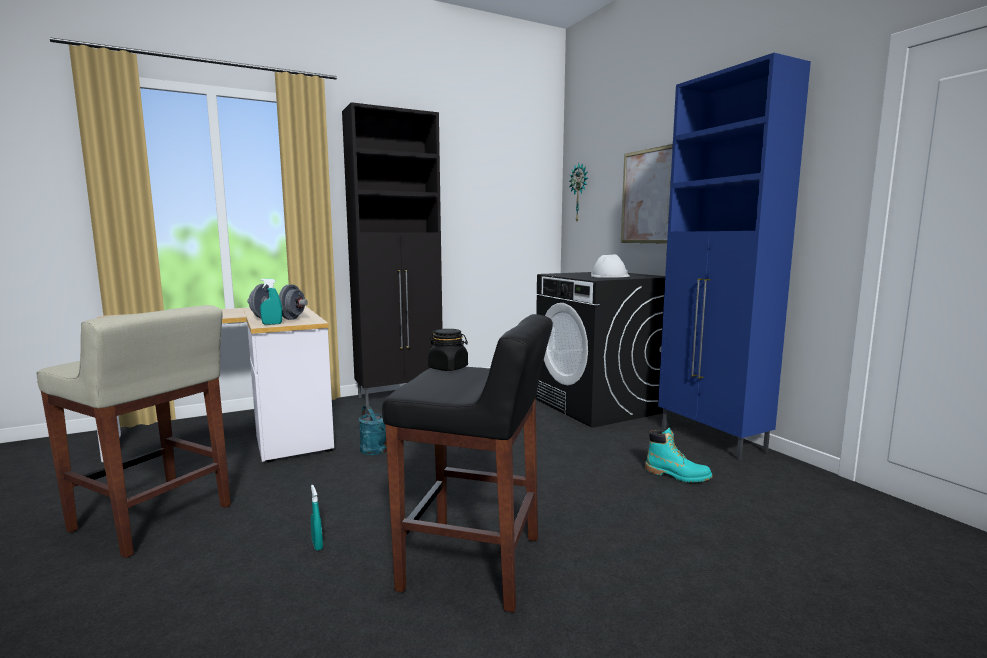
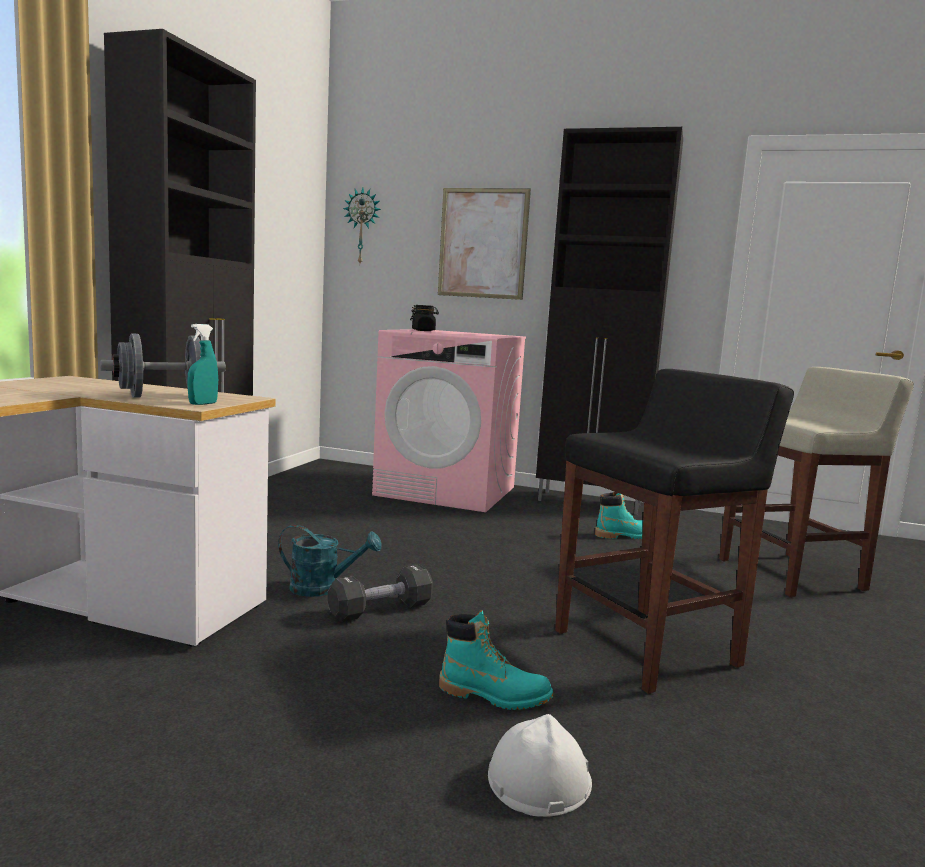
camera: 45 degrees left, 0 degrees up
beige stool [37,305,231,558] -> beige stool moved to [719,367,914,598]
turquoise spray bottle [311,485,323,551] -> turquoise boot [439,610,553,710]
black jar [428,329,468,371] -> black jar moved to [410,305,439,331]
black washing machine [536,272,665,428] -> pink washing machine [372,329,526,512]
white hard hat [591,254,630,278] -> white hard hat moved to [488,714,592,817]
blue cabinet [658,53,811,461] -> black cabinet [536,127,683,515]
none -> black dumbbell [328,564,433,622]

